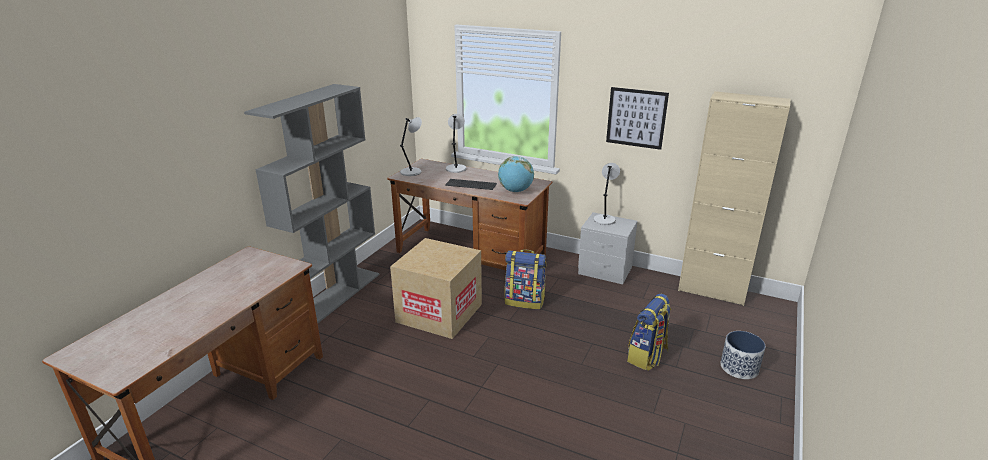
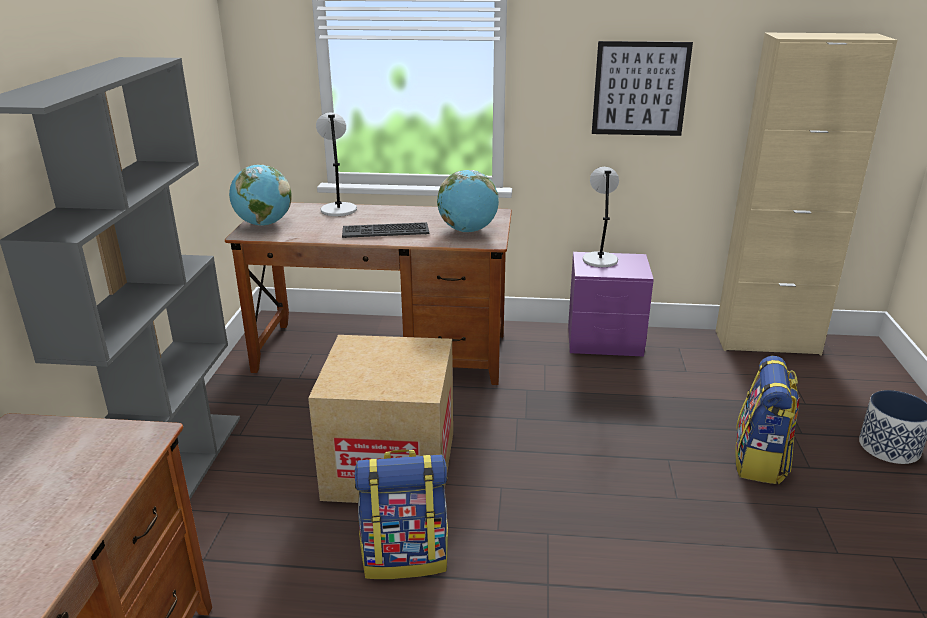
camera: 20 degrees left, 0 degrees up
grey table lamp [400,117,422,176] -> globe [229,164,292,226]
backpack [505,249,546,309] -> backpack moved to [355,450,448,579]
grey nightstand [578,212,638,284] -> purple nightstand [568,252,654,357]

